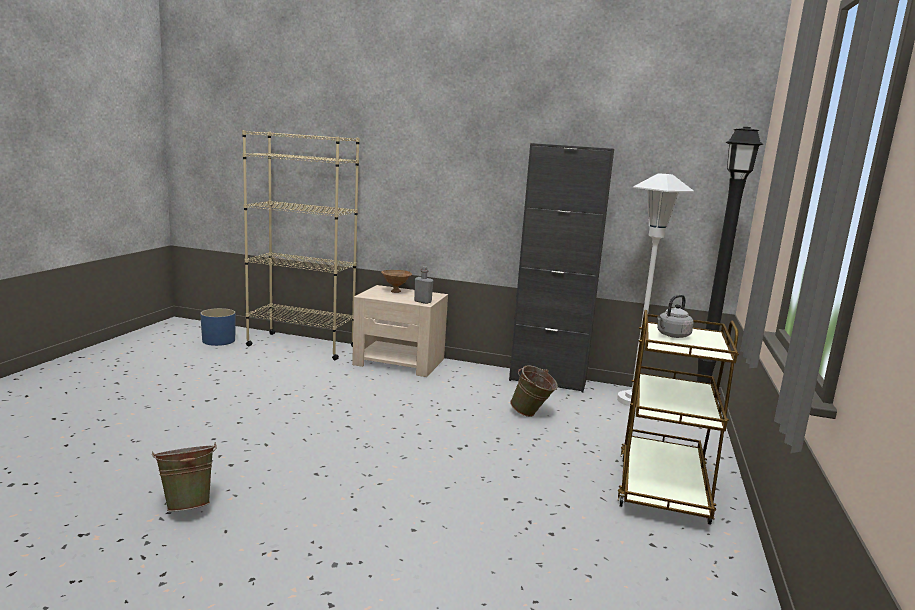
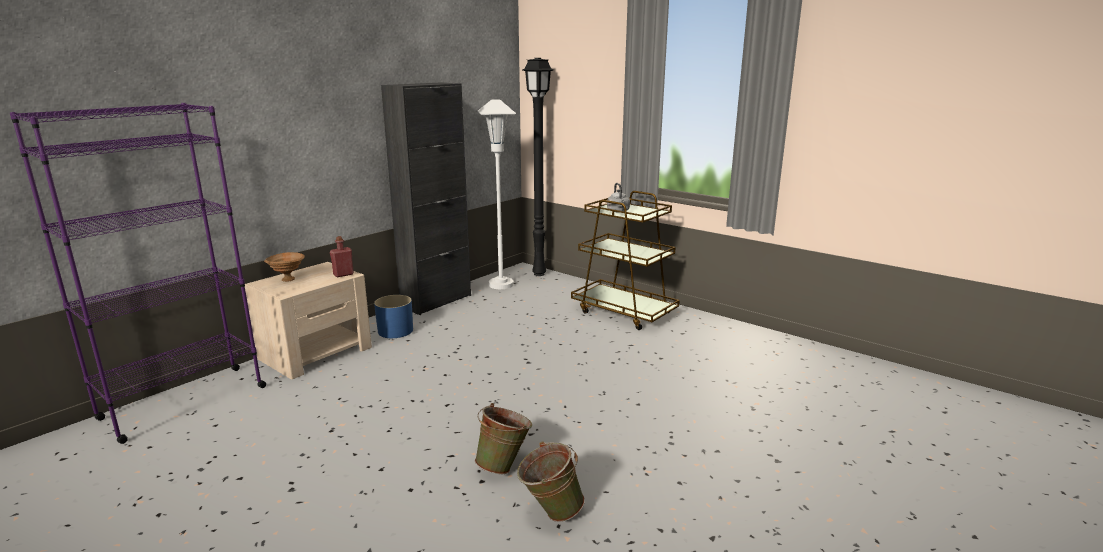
camera: 65 degrees left, 5 degrees up
blue planter [200,308,236,346] -> blue planter moved to [374,295,413,338]
beige bookcase [242,130,360,360] -> purple bookcase [10,103,267,444]
grey bottle [414,266,433,304] -> red bottle [330,236,354,277]
green bucket [510,365,558,417] -> green bucket moved to [475,403,532,474]

